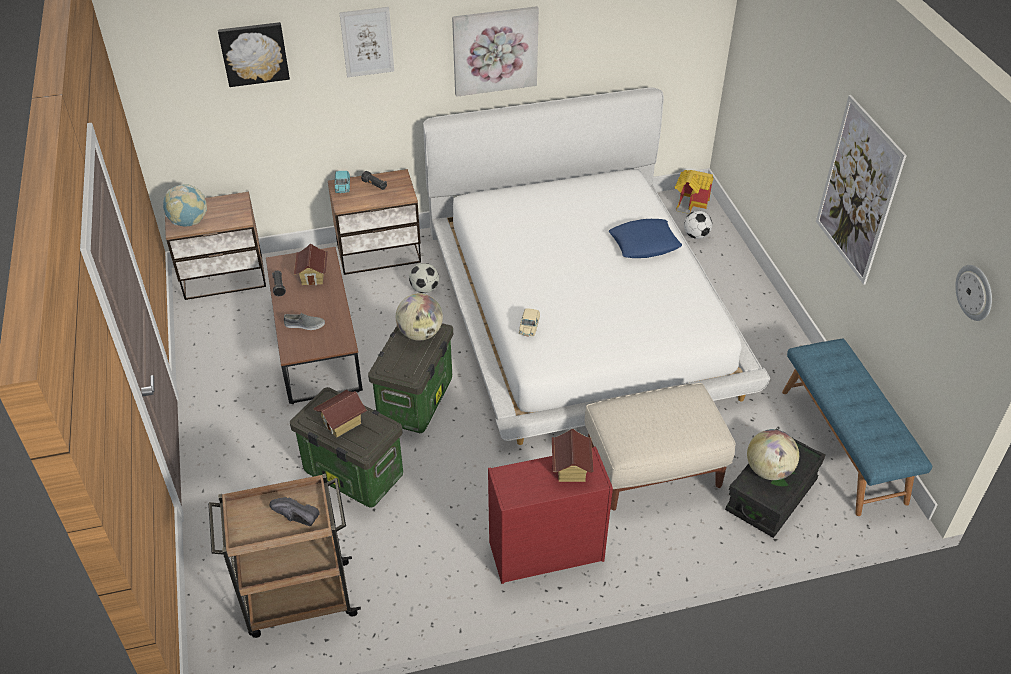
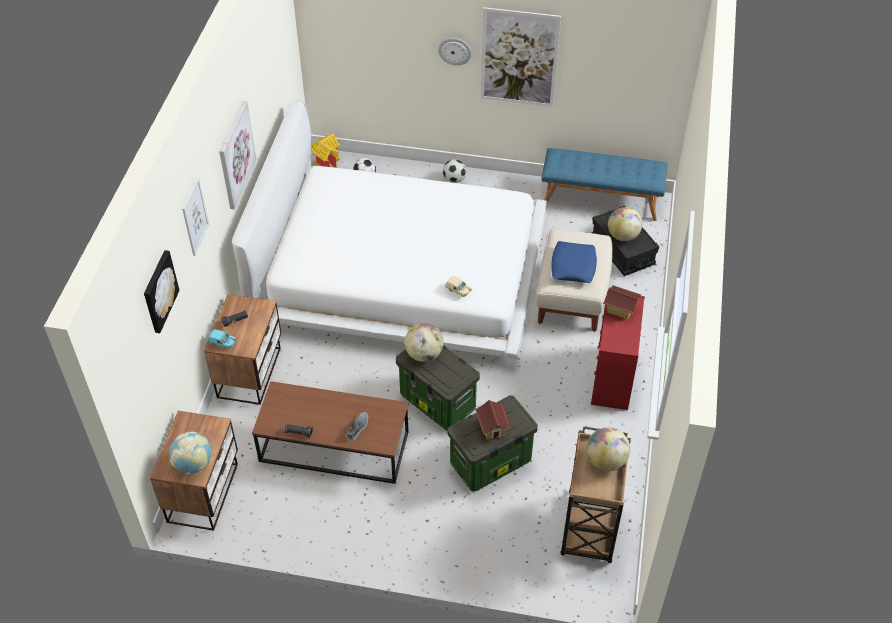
camera: 65 degrees left, 5 degrees up
black shoe [270,497,320,526] -> globe [586,427,630,471]
toy house [294,244,328,285] -> none
football [409,263,439,293] -> football moved to [443,159,466,183]
blue pillow [609,219,682,258] -> blue pillow moved to [551,241,597,283]
wall clock [955,265,992,321] -> wall clock moved to [438,38,472,66]

